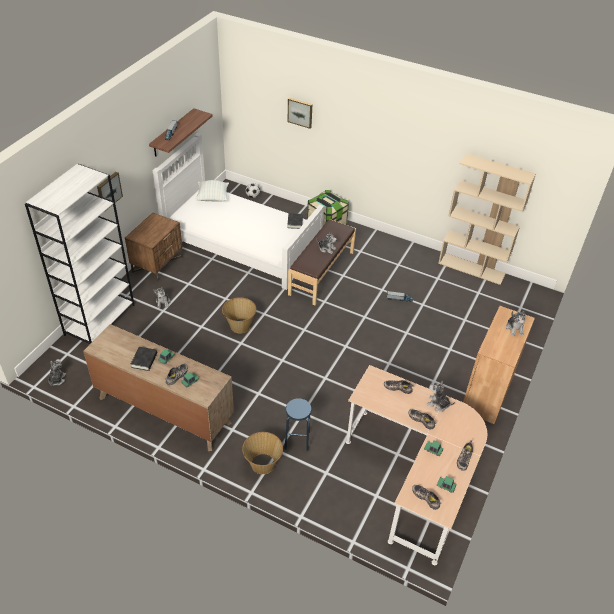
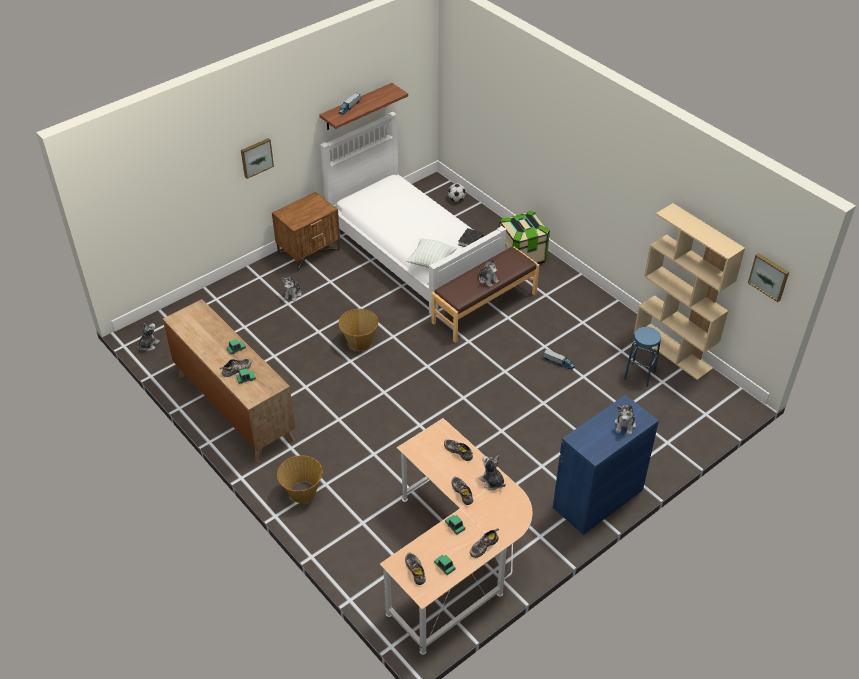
camera: 25 degrees right, 0 degrees up
white bookcase [25,164,134,344] -> none
black book [131,347,157,371] -> none
pillow [196,180,229,202] -> pillow moved to [406,238,457,268]
blue stool [285,398,312,452] -> blue stool moved to [624,327,661,387]
picture [288,98,312,129] -> picture moved to [748,253,789,302]
brown cabinet [463,306,535,424] -> blue cabinet [553,395,659,535]

